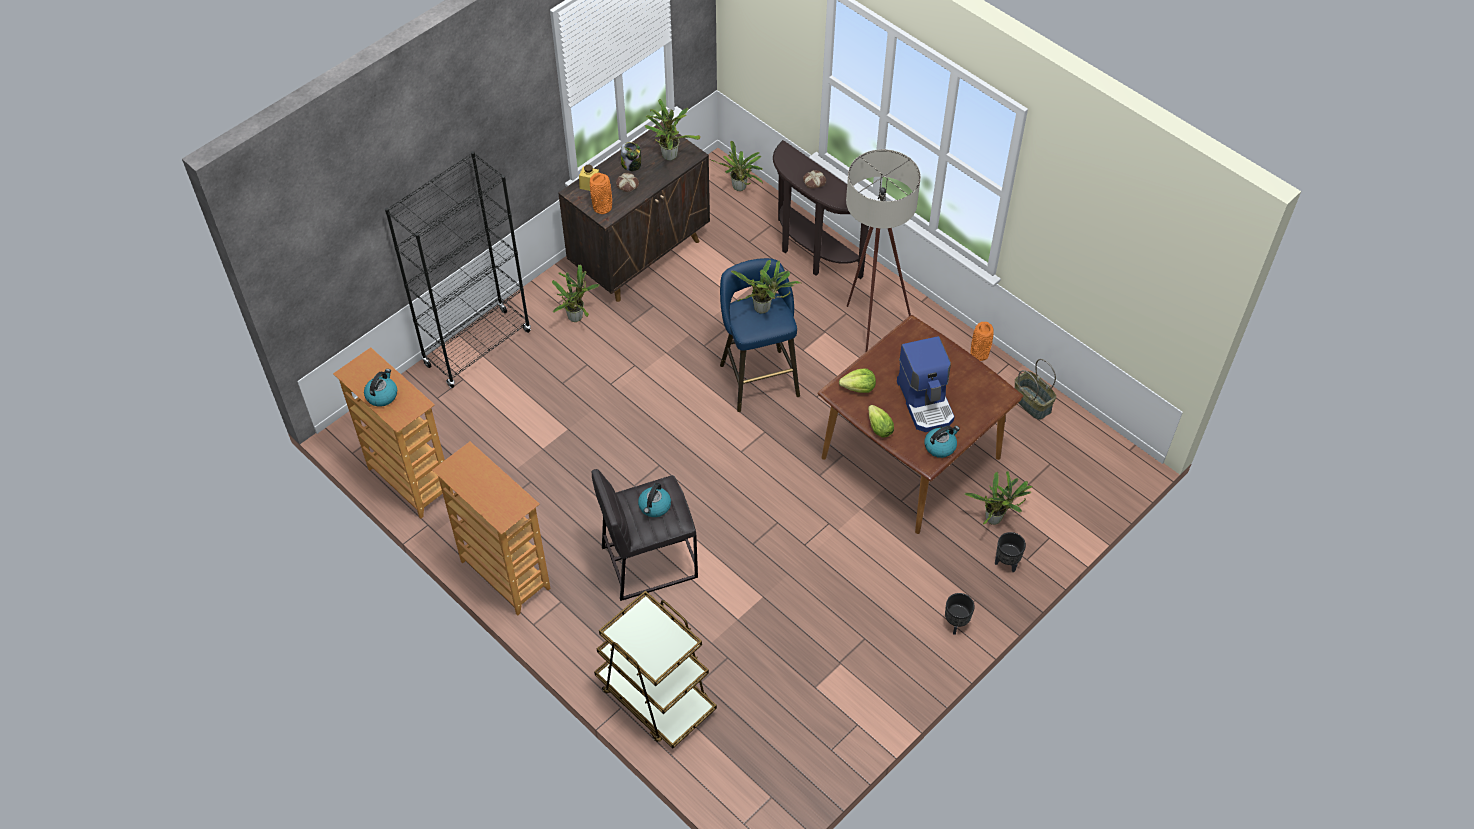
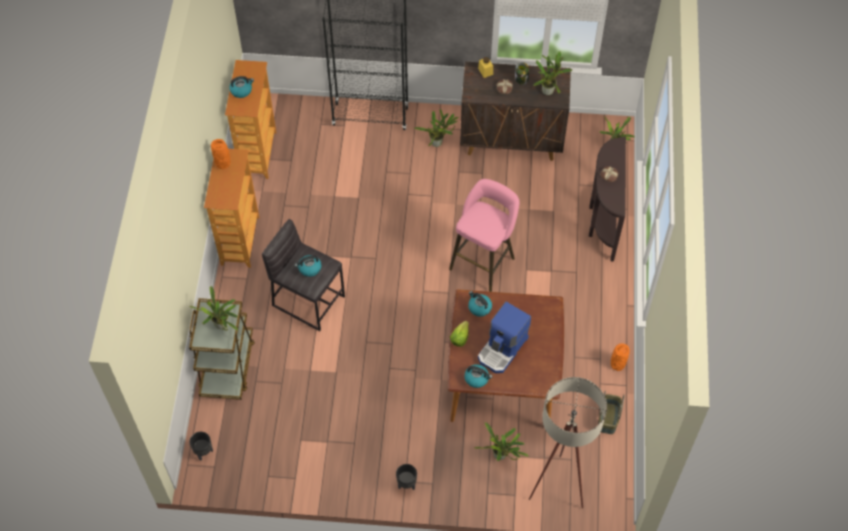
camera: 50 degrees right, 5 degrees up
orange vase [590,173,612,214] -> orange vase moved to [211,139,231,169]
blue stool [720,258,800,412] -> pink stool [449,179,519,292]
potted plant [731,259,801,314] -> potted plant moved to [189,286,238,331]
lettuce [839,368,876,393] -> kettle [468,291,492,317]
beige floor lamp [846,149,921,352] -> beige floor lamp moved to [529,377,607,509]
black planter [995,532,1026,572] -> black planter moved to [189,432,213,461]

